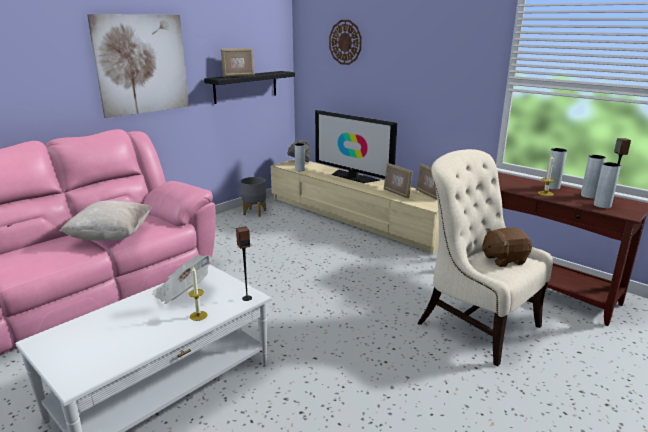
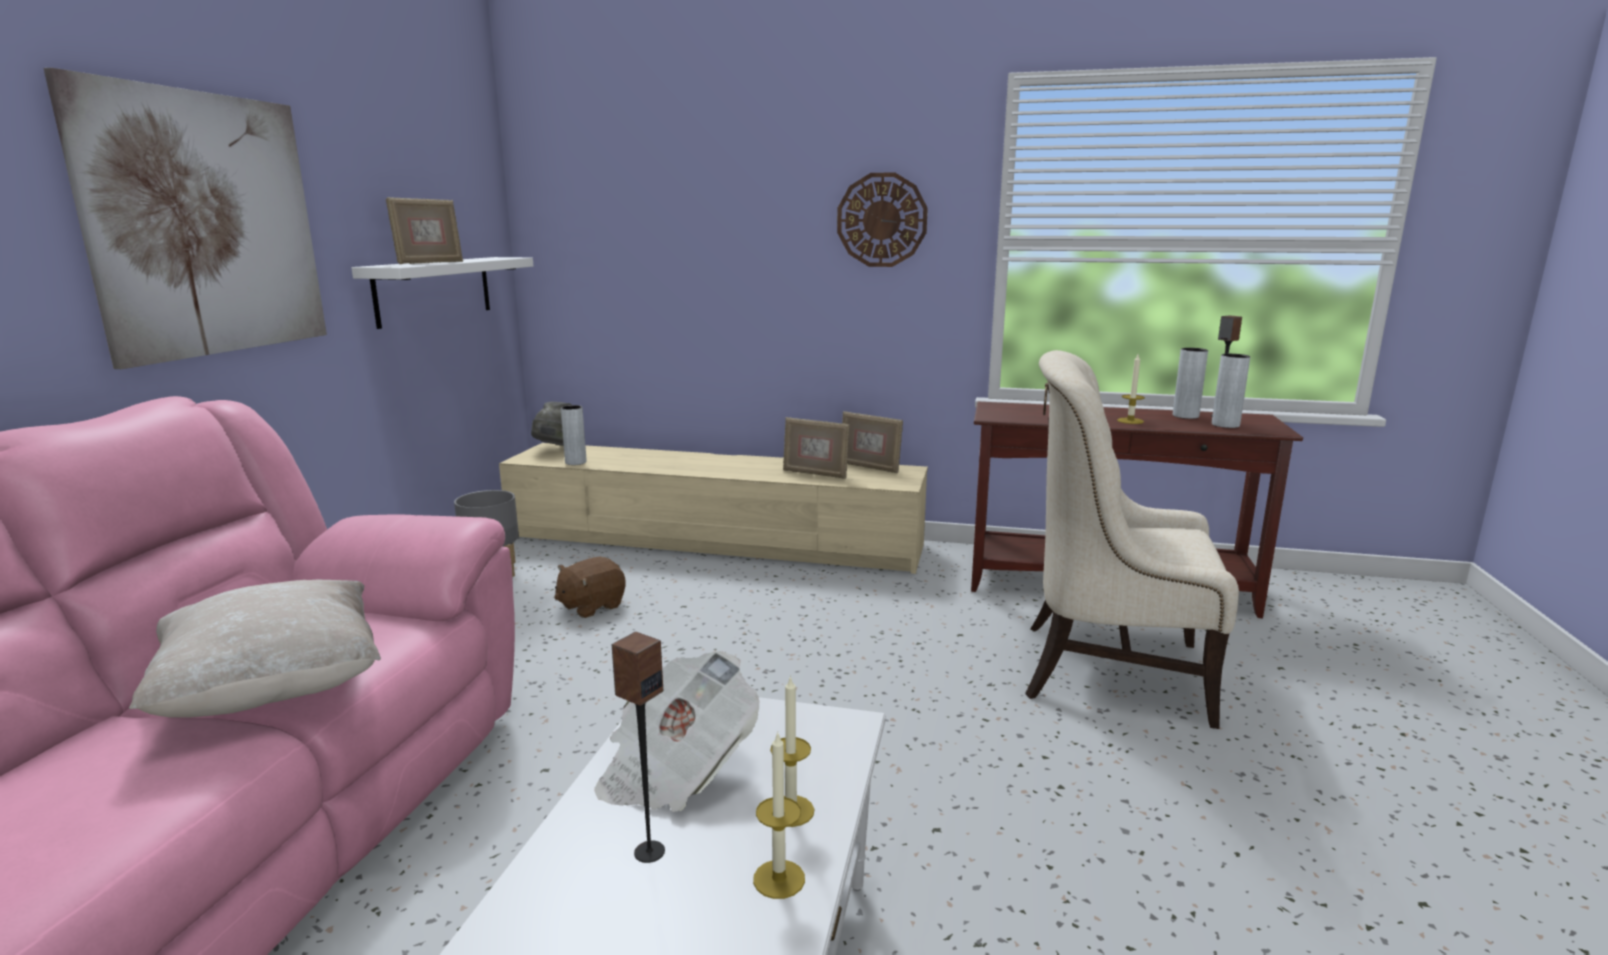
camera: 30 degrees left, 5 degrees down
black shelf [204,71,295,104] -> white shelf [351,257,533,329]
speaker [236,226,252,301] -> speaker moved to [611,632,665,863]
television [315,110,397,183] -> none
wall clock [329,20,362,65] -> wall clock moved to [837,172,928,267]
brown plush toy [482,228,532,267] -> brown plush toy moved to [554,557,626,618]
grey vase [545,148,567,190] -> none
none -> candle [753,731,805,899]

